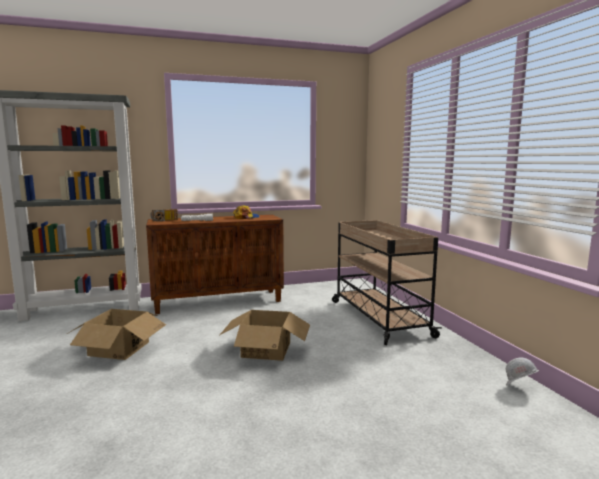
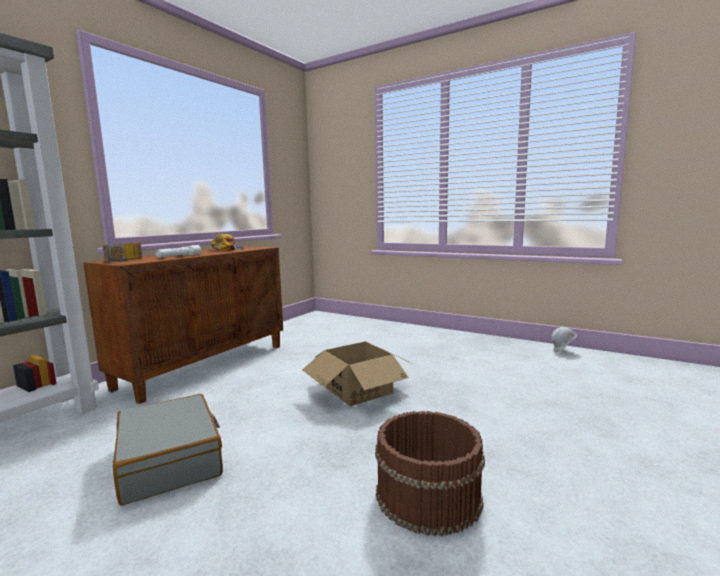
camera: 40 degrees left, 0 degrees up
cardboard box [67,309,166,360] -> grey suitcase [113,394,223,505]
beige cart [332,220,442,345] -> none
none -> brown bucket [375,411,485,537]

